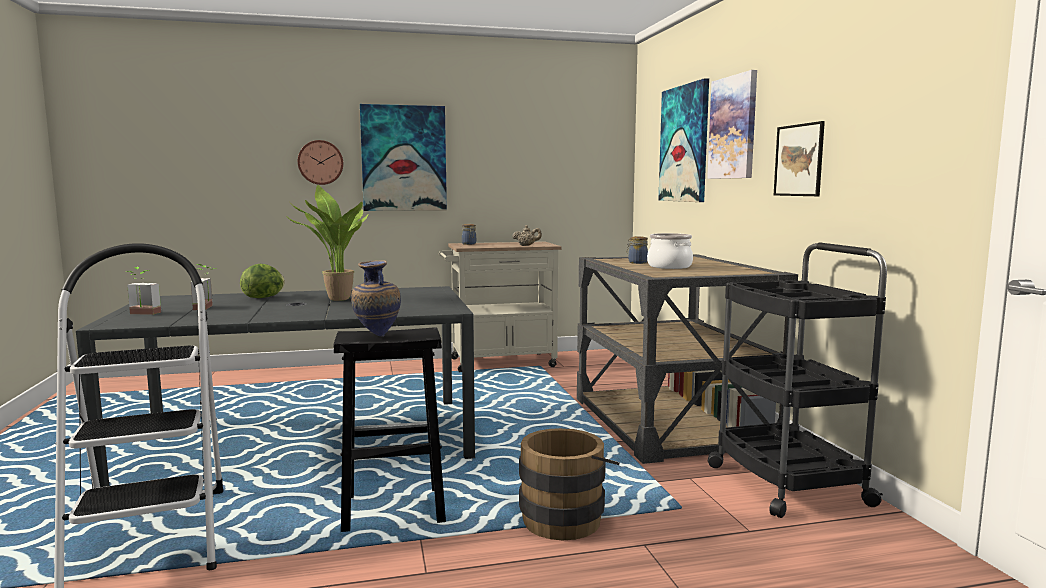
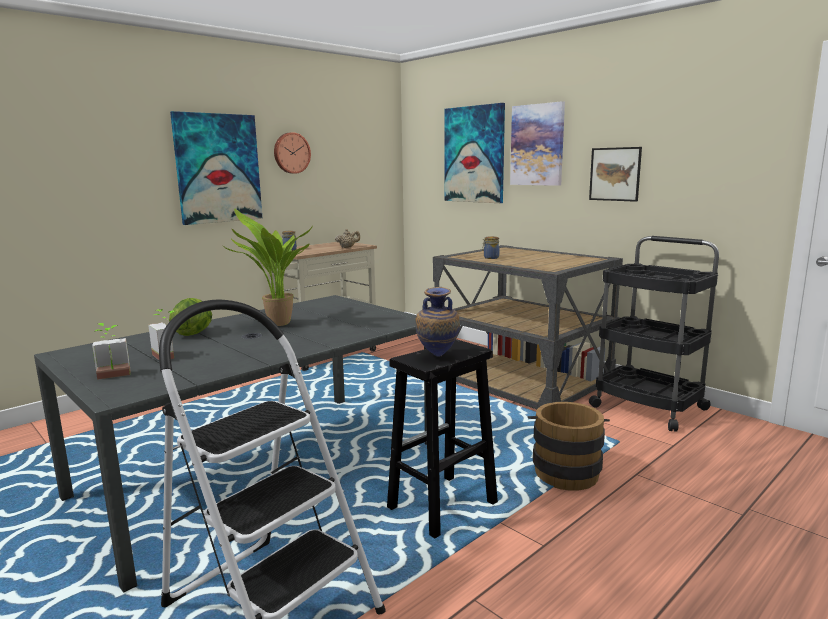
camera: 30 degrees left, 5 degrees up
wall clock [298,140,343,185] -> wall clock moved to [274,132,311,174]
cooking pot [647,233,693,269] -> none

